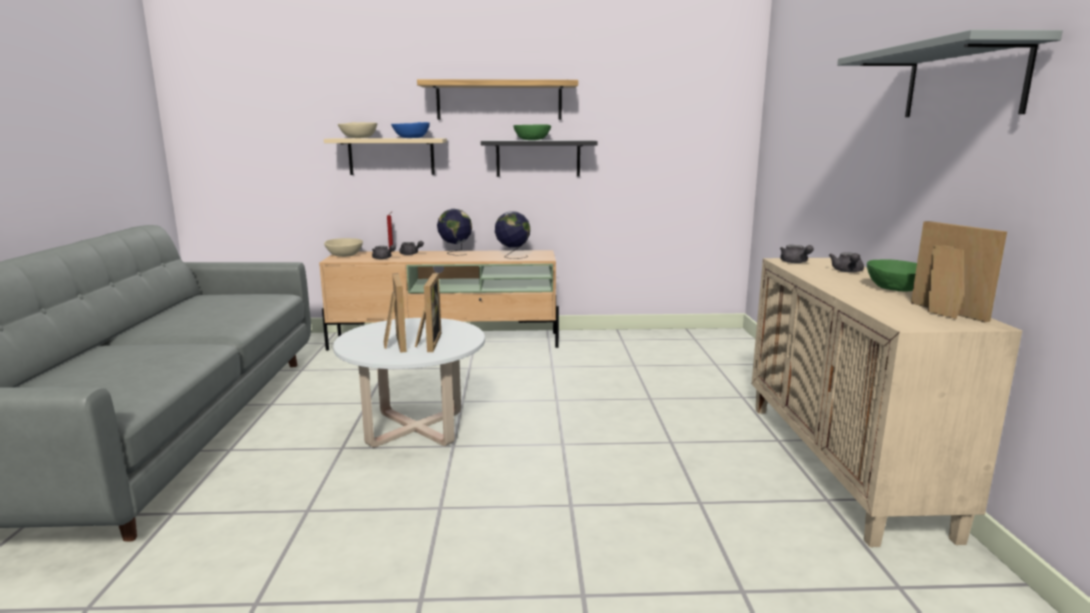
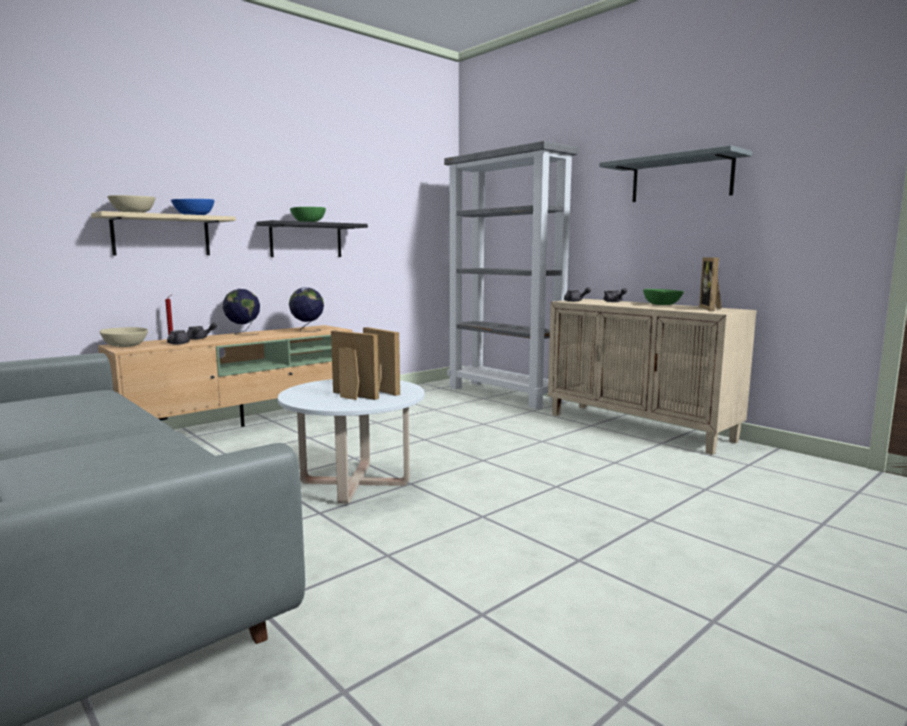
camera: 40 degrees left, 5 degrees down
shelf [417,79,578,120] -> none
picture frame [911,221,1007,322] -> picture frame turned 105 degrees counterclockwise [699,257,722,311]
none -> grey bookcase [444,141,578,409]

